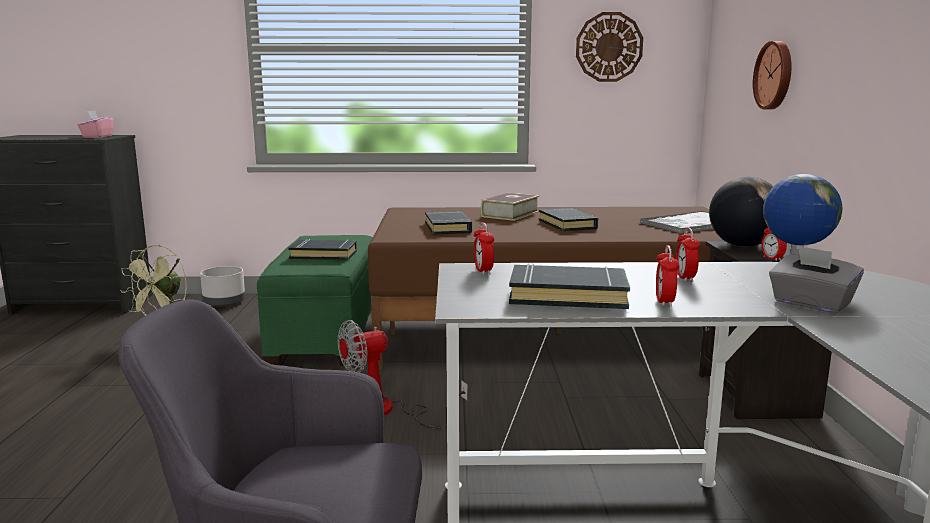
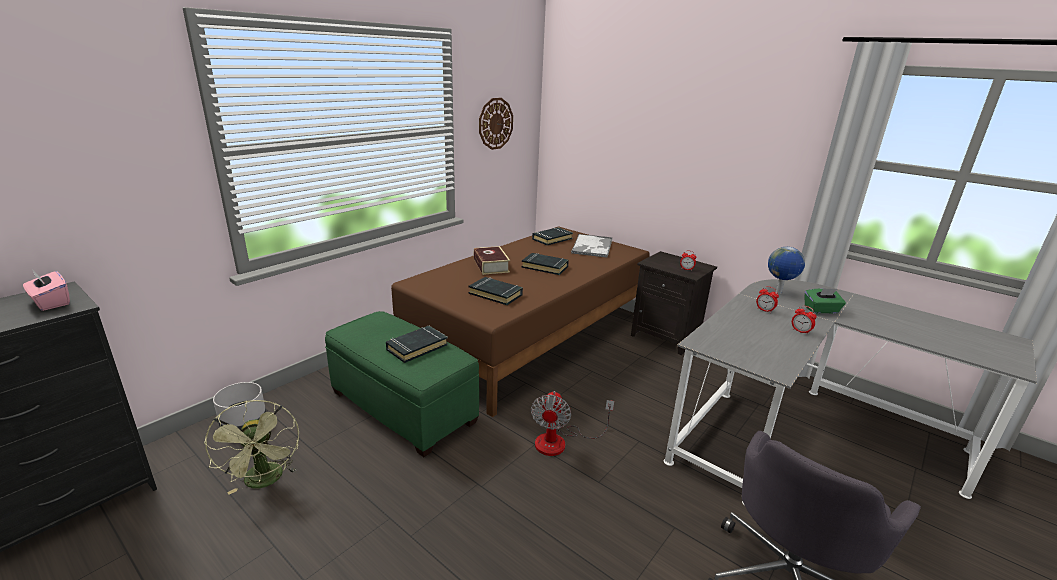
camera: 50 degrees left, 10 degrees up
alarm clock [474,222,494,275] -> none
black book [509,264,630,309] -> black book moved to [532,227,573,245]
globe [709,177,774,247] -> none
wall clock [753,41,791,109] -> none
grey tissue box [769,245,864,313] -> green tissue box [805,288,846,313]

